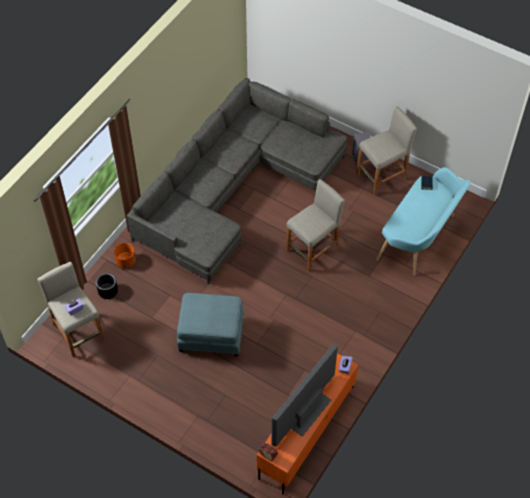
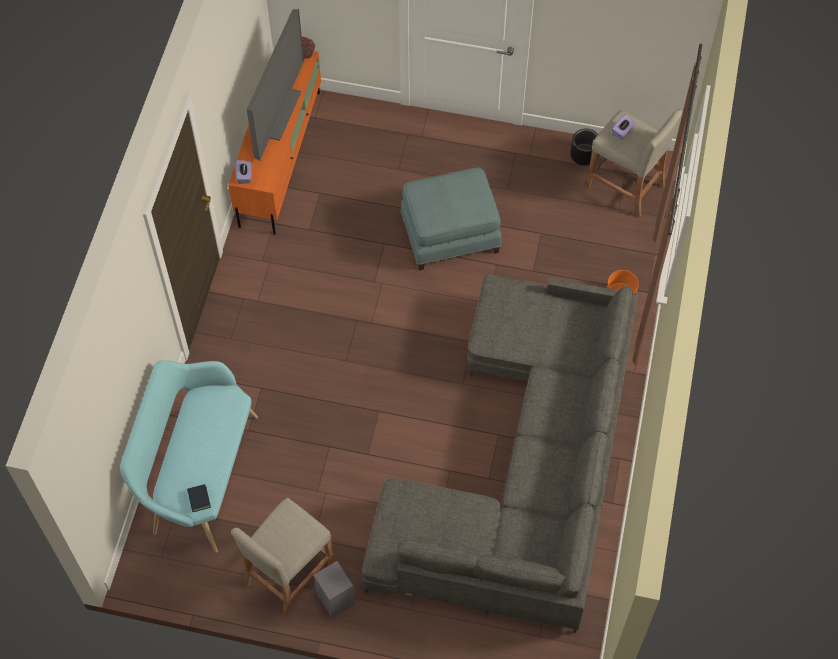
camera: 160 degrees right, 5 degrees up
black planter [96,273,118,299] -> black planter moved to [570,128,599,166]
beige stool [286,179,345,272] -> none

